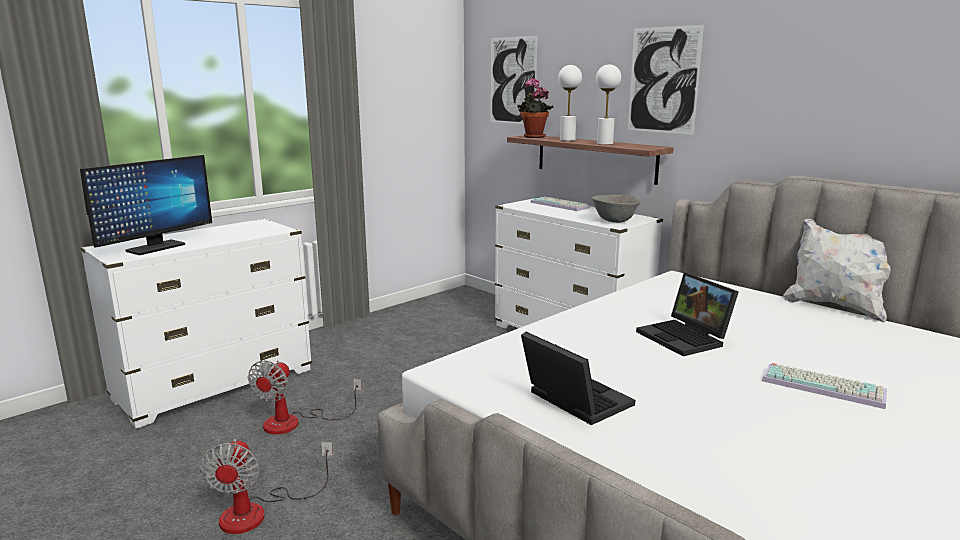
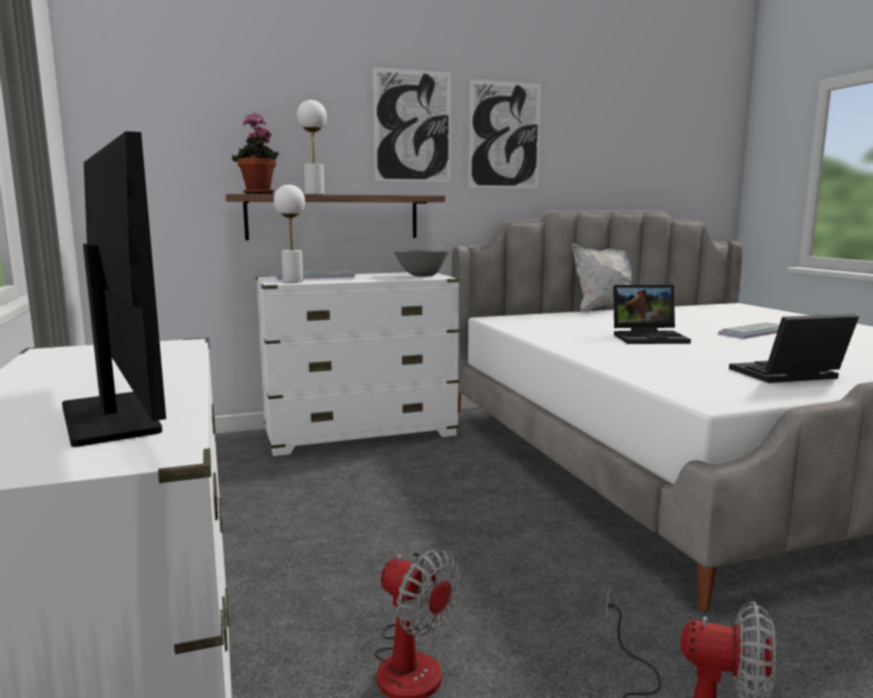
camera: 65 degrees left, 5 degrees down
picture [491,36,537,124] -> picture moved to [469,80,541,188]
white table lamp [596,64,621,145] -> white table lamp moved to [274,185,305,283]

